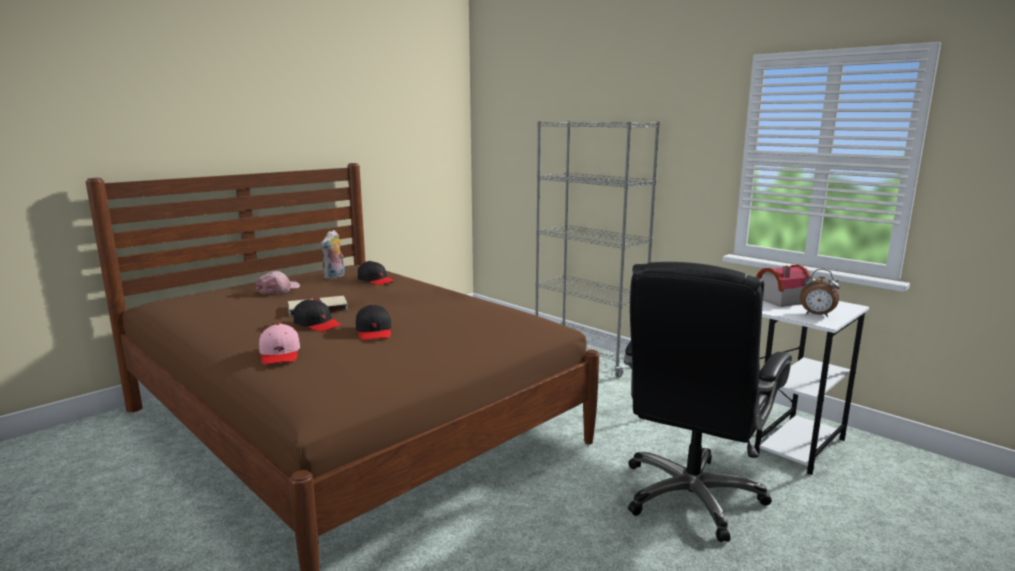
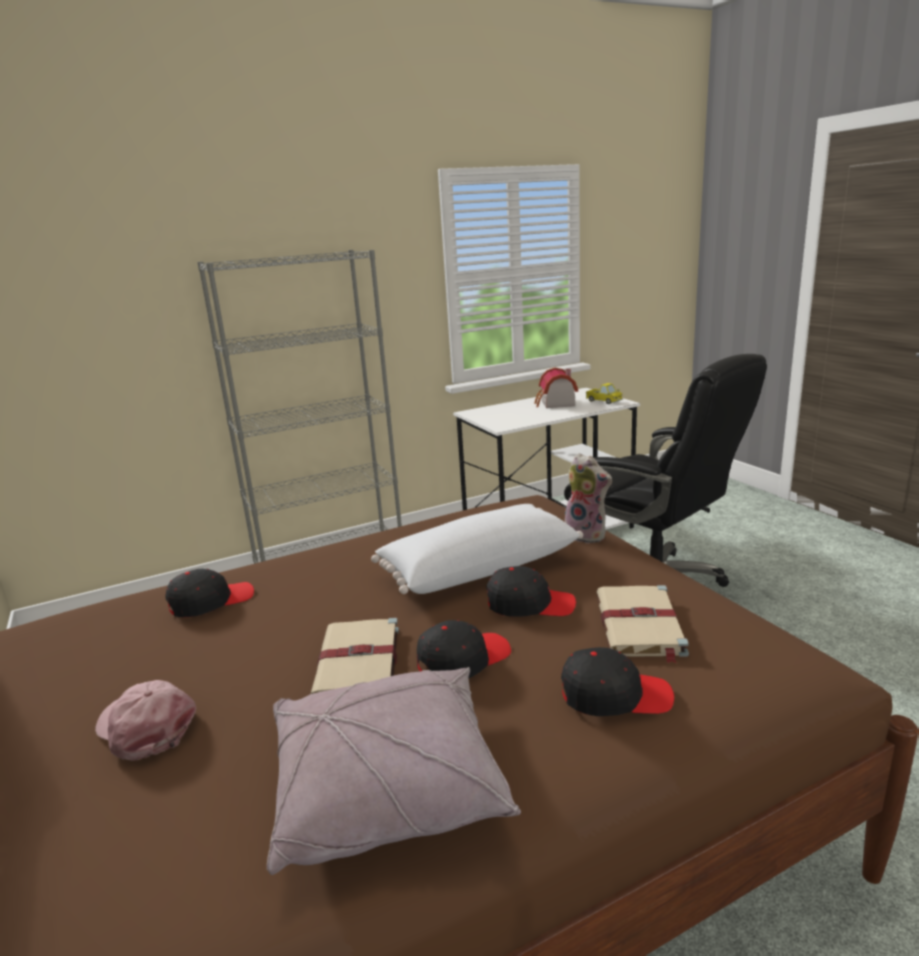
camera: 70 degrees left, 5 degrees up
pink cap [259,324,300,365] -> black cap [561,647,674,716]
plush toy [321,230,345,280] -> plush toy moved to [565,453,612,544]
alarm clock [800,269,840,317] -> toy truck [586,383,623,404]
none -> purple pillow [267,667,521,875]
none -> white pillow [371,504,583,594]
none -> beige book [596,585,689,663]

